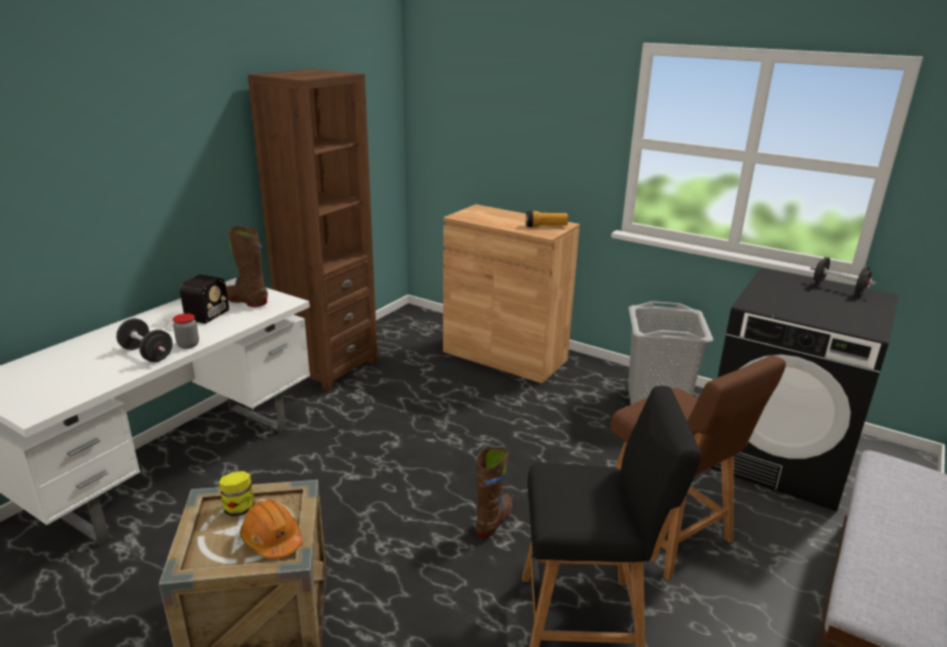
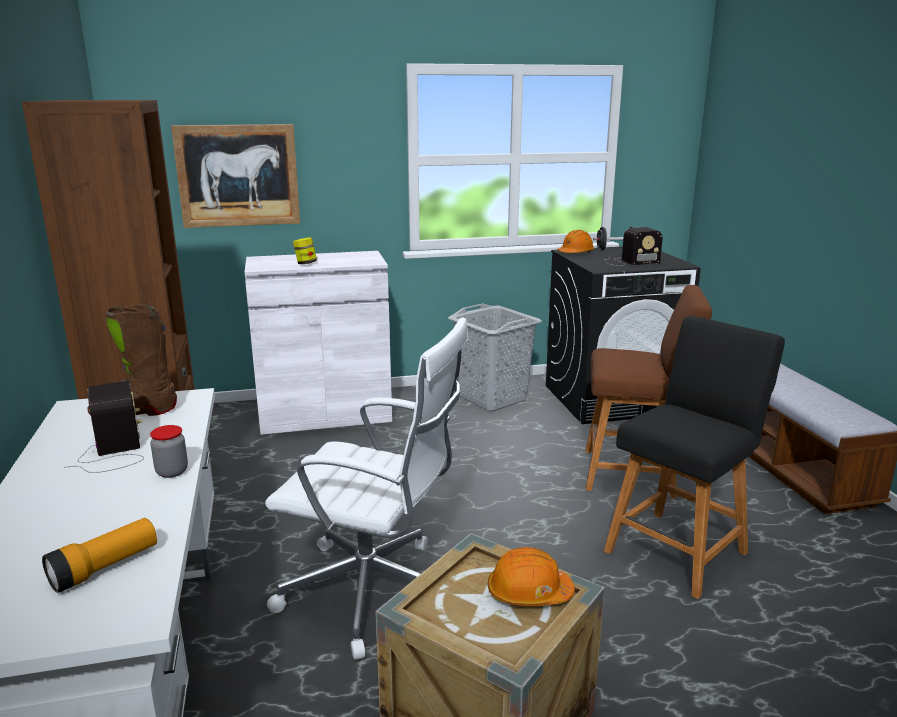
camera: 45 degrees left, 5 degrees down
black dumbbell [116,318,173,362] -> none
jar [219,471,255,516] -> jar moved to [293,237,317,264]
brown cabinet [443,204,580,383] -> white cabinet [244,251,392,435]
brown boot [476,447,512,538] -> none
flashlight [526,211,568,227] -> flashlight moved to [42,518,157,593]
none -> picture [171,124,300,228]
none -> white office chair [265,317,469,660]
none -> orange hard hat [558,230,594,253]
none -> radio [603,227,663,266]

